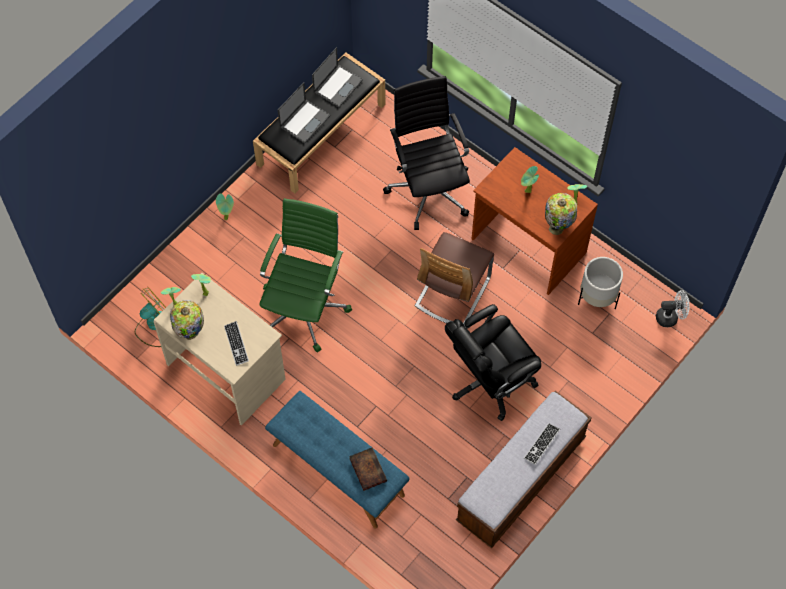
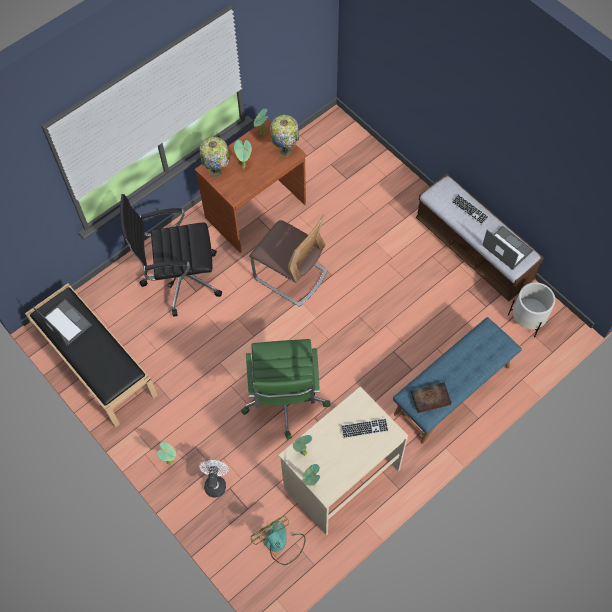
camera: 80 degrees left, 0 degrees up
table lamp [170,300,204,340] -> table lamp moved to [199,137,230,177]
green office chair [259,199,352,353] -> green office chair turned 120 degrees counterclockwise [241,339,331,440]
laptop [278,82,330,144] -> laptop moved to [482,226,533,270]
book [349,448,387,491] -> book moved to [411,382,452,413]
black office chair [445,304,542,421] -> none
white planter [578,257,623,309] -> white planter moved to [508,282,555,337]
white fan [656,290,690,327] -> white fan moved to [200,460,229,497]

